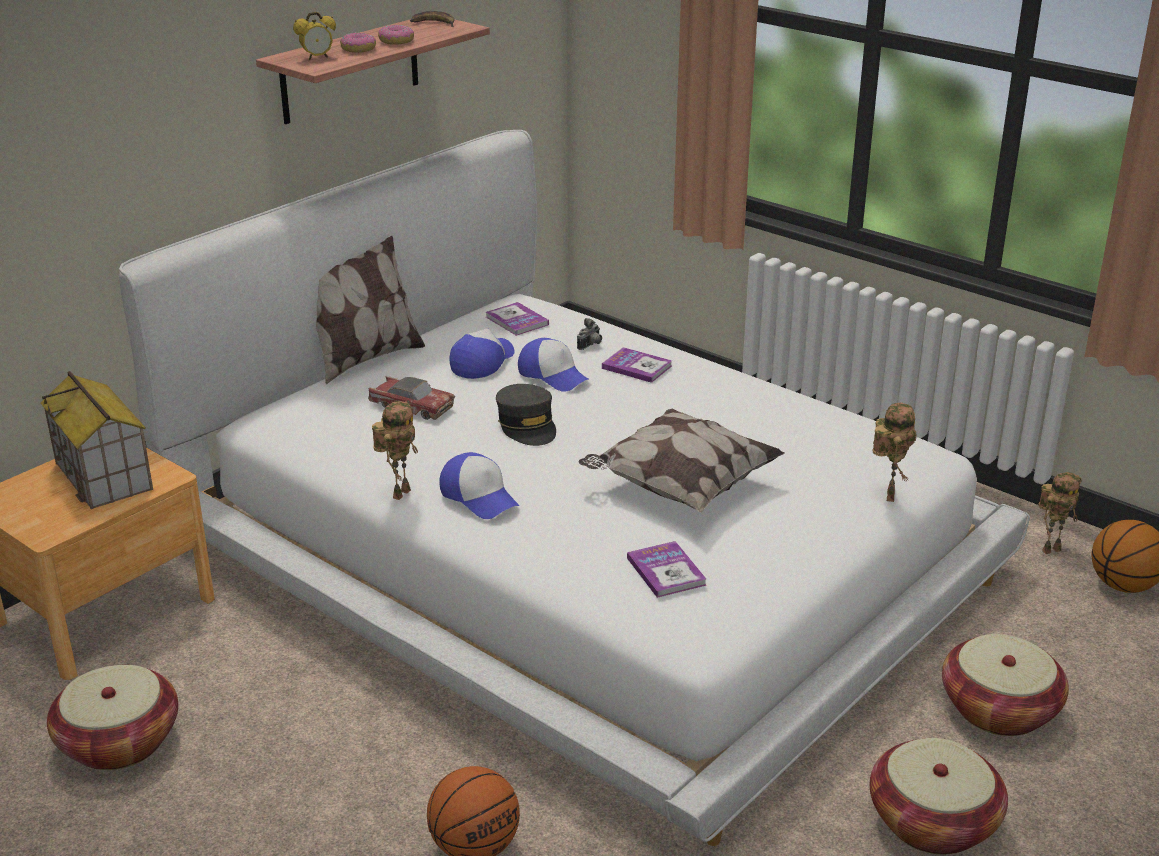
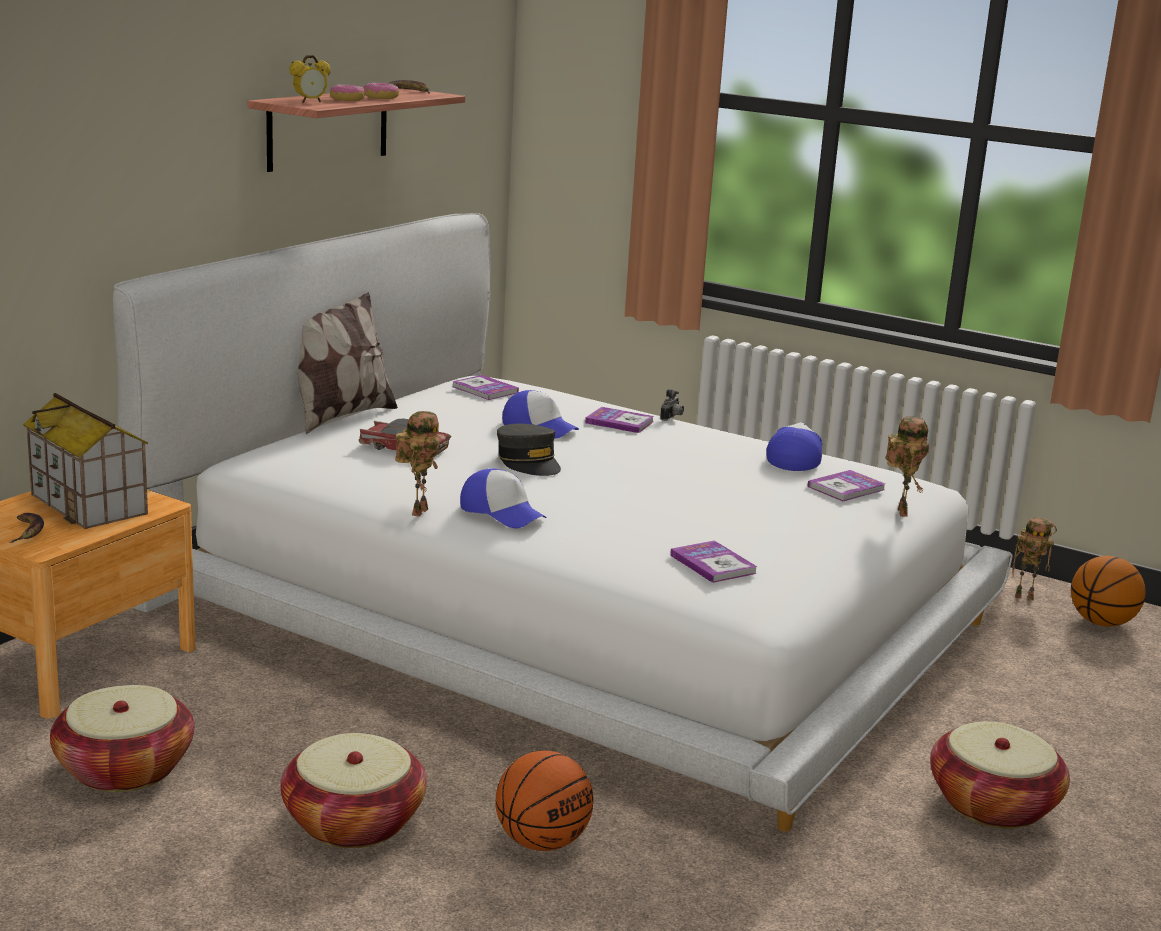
camera: 10 degrees left, 10 degrees down
cap [450,328,514,379] -> cap moved to [766,422,822,471]
camera [577,318,602,350] -> camera moved to [660,389,684,421]
pillow [578,408,785,513] -> none
basket [942,634,1069,736] -> basket moved to [280,733,427,848]
toy robot [1038,472,1082,554] -> toy robot turned 45 degrees clockwise [1012,517,1057,601]
none -> banana [10,513,44,543]
none -> book [807,470,885,501]

